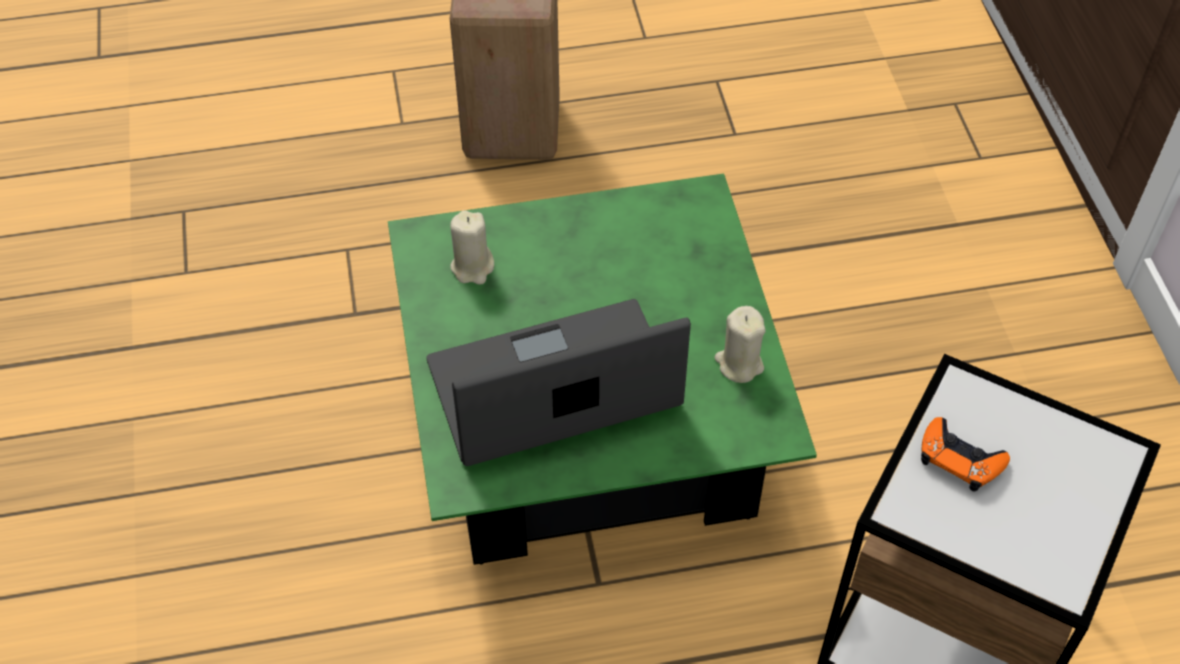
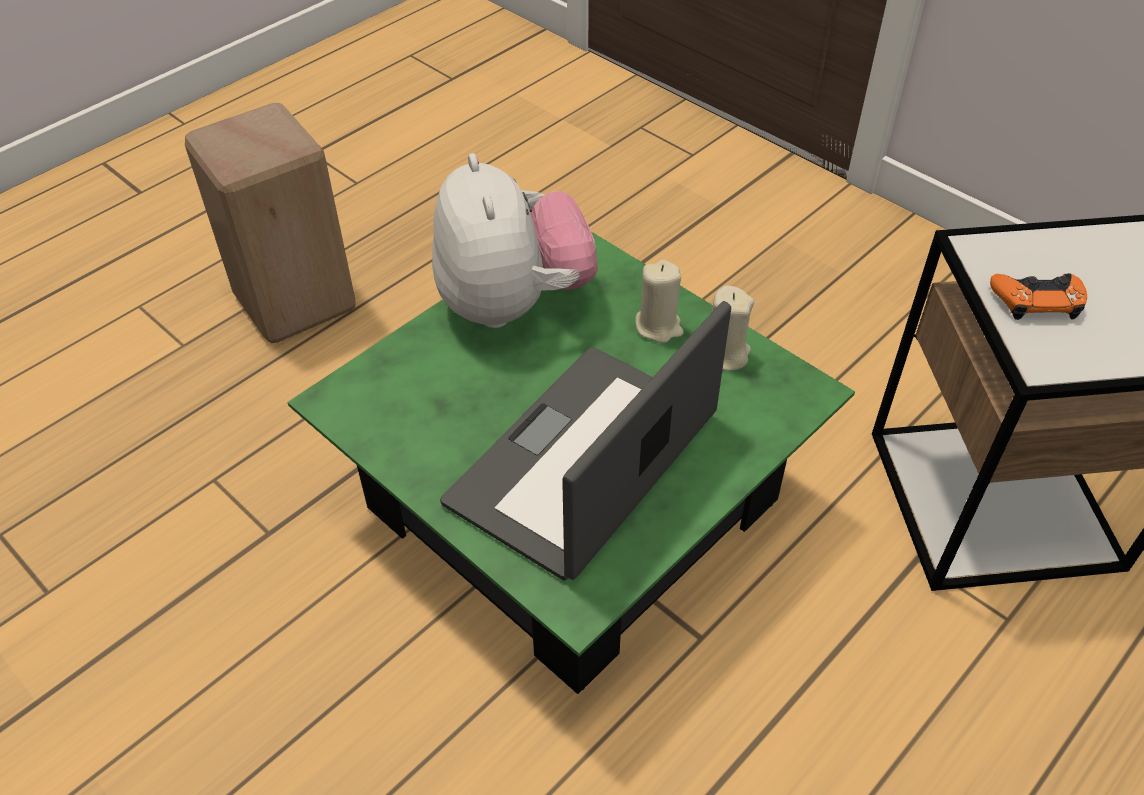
camera: 35 degrees left, 5 degrees down
beige candle [450,210,494,285] -> beige candle moved to [635,260,684,343]
none -> plush toy [432,153,598,328]

